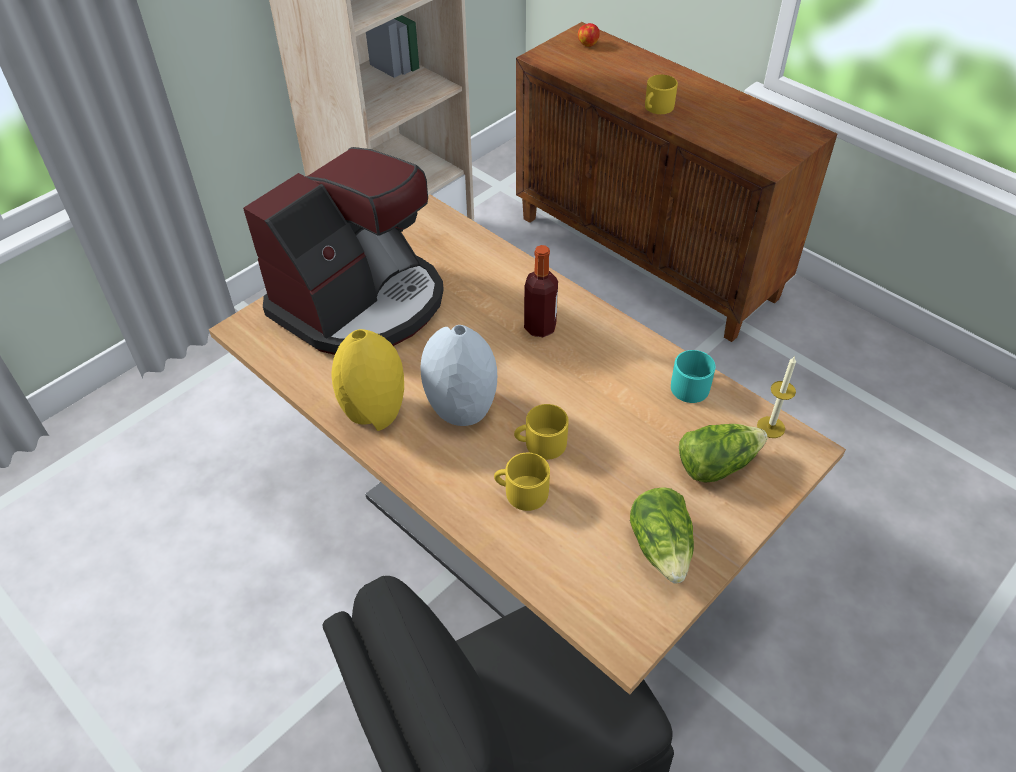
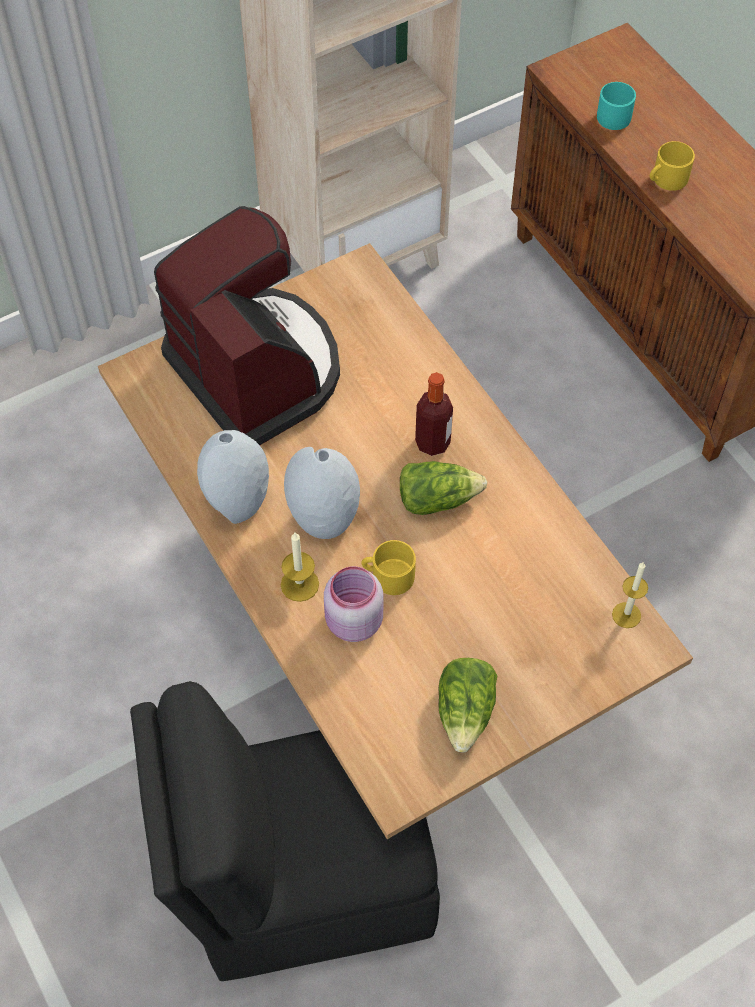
camera: 15 degrees right, 10 degrees up
coffee machine [243,147,444,355] -> coffee machine turned 90 degrees counterclockwise [154,206,340,445]
yellow vase [331,329,404,431] -> grey vase [197,430,269,524]
yellow mug [494,453,550,511] -> pink jar [324,566,383,642]
apple [578,23,600,47] -> none
turquoise mug [671,350,716,403] -> turquoise mug moved to [597,82,636,130]
lettuce [679,424,768,483] -> lettuce moved to [400,461,487,515]
none -> candle [281,533,319,602]

